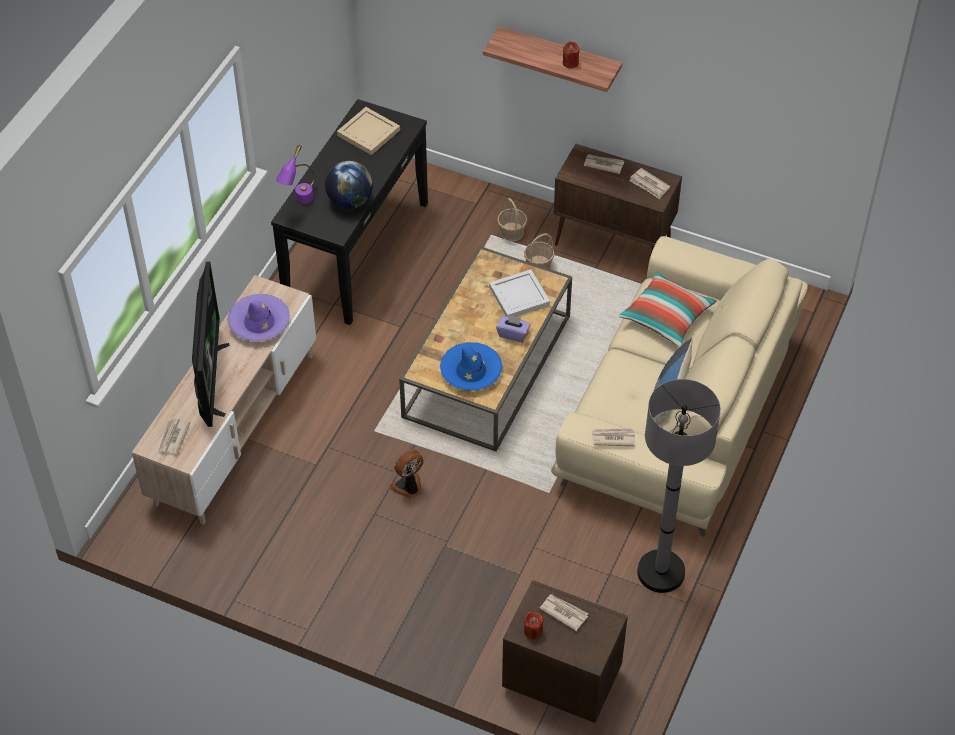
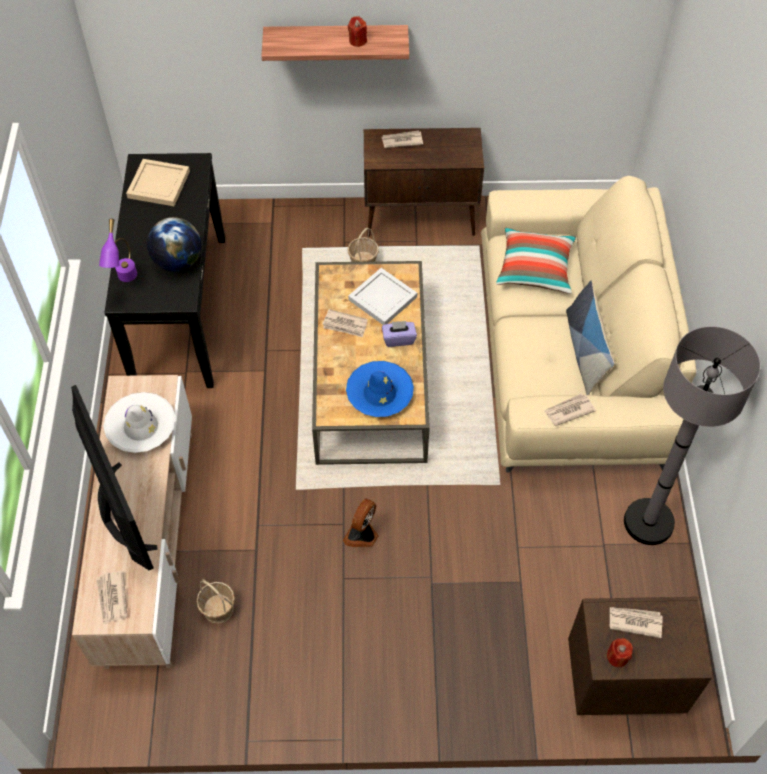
camera: 25 degrees left, 5 degrees up
purple hat [227,294,290,341] -> white hat [104,392,175,453]
basket [497,198,527,242] -> basket moved to [196,579,235,624]
newspaper [629,168,670,199] -> newspaper moved to [322,309,368,337]

